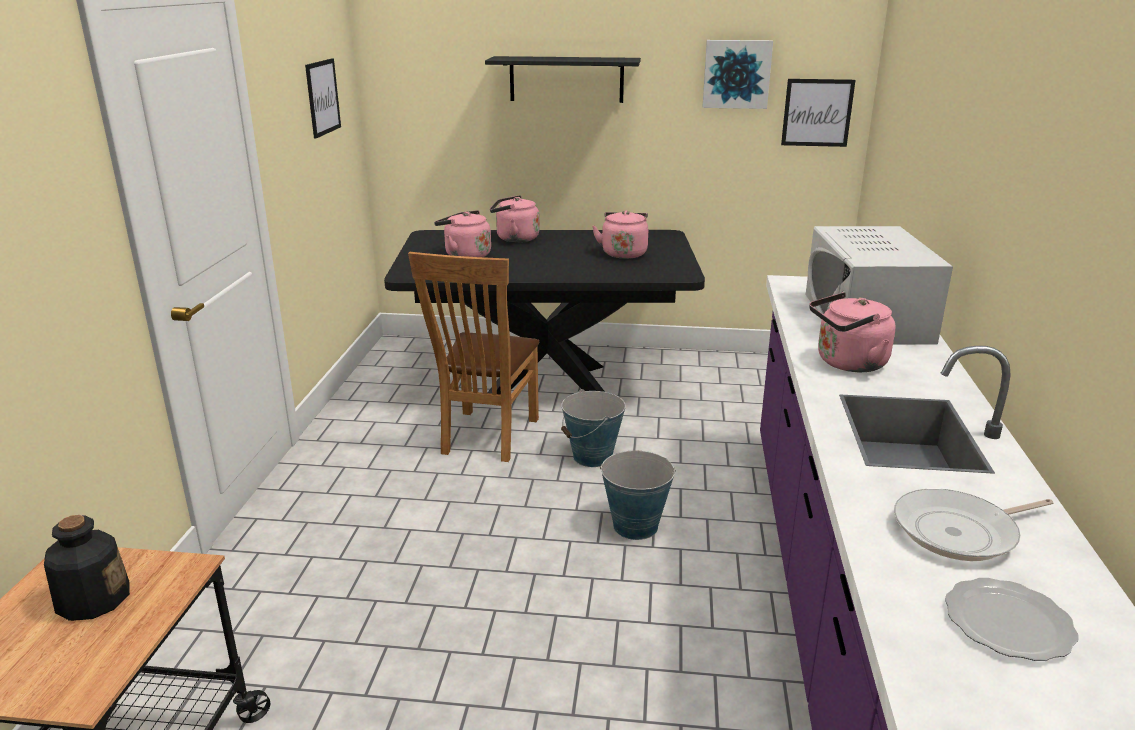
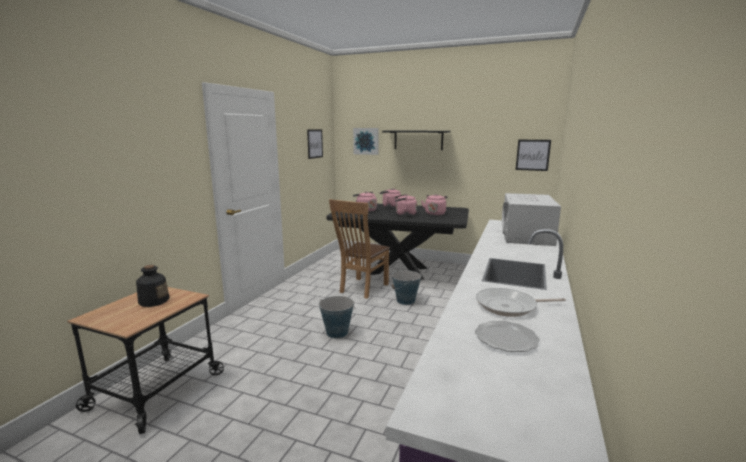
camera: 15 degrees right, 10 degrees down
bucket [600,451,676,540] -> bucket moved to [319,296,355,338]
picture [703,40,773,109] -> picture moved to [353,128,379,155]
pink kettle [809,292,896,372] -> pink kettle moved to [394,194,417,216]

